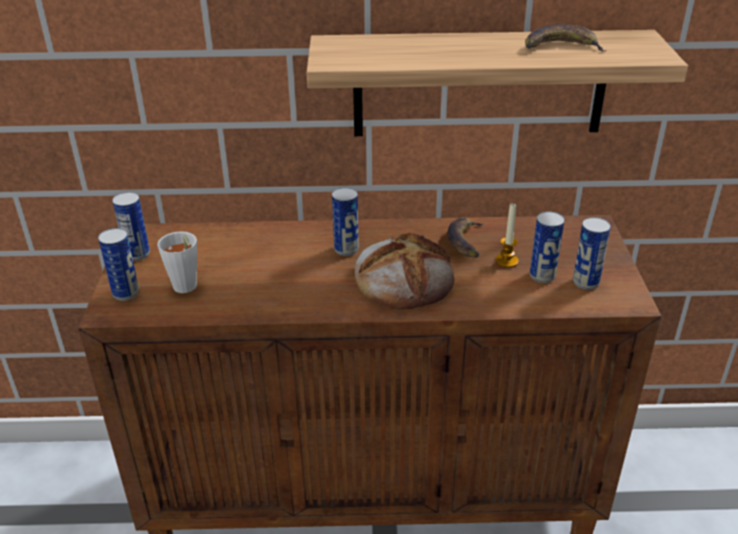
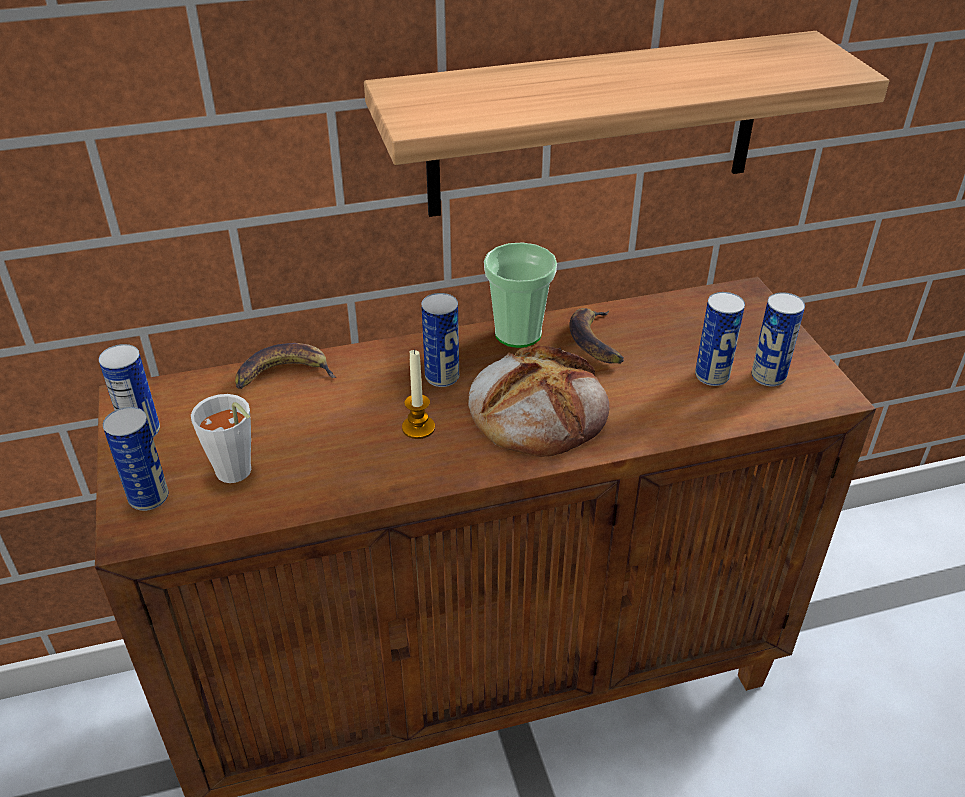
camera: 15 degrees left, 5 degrees up
candle [495,202,519,268] -> candle moved to [402,349,435,439]
banana [525,24,606,52] -> banana moved to [235,343,336,389]
none -> cup [484,242,557,348]

